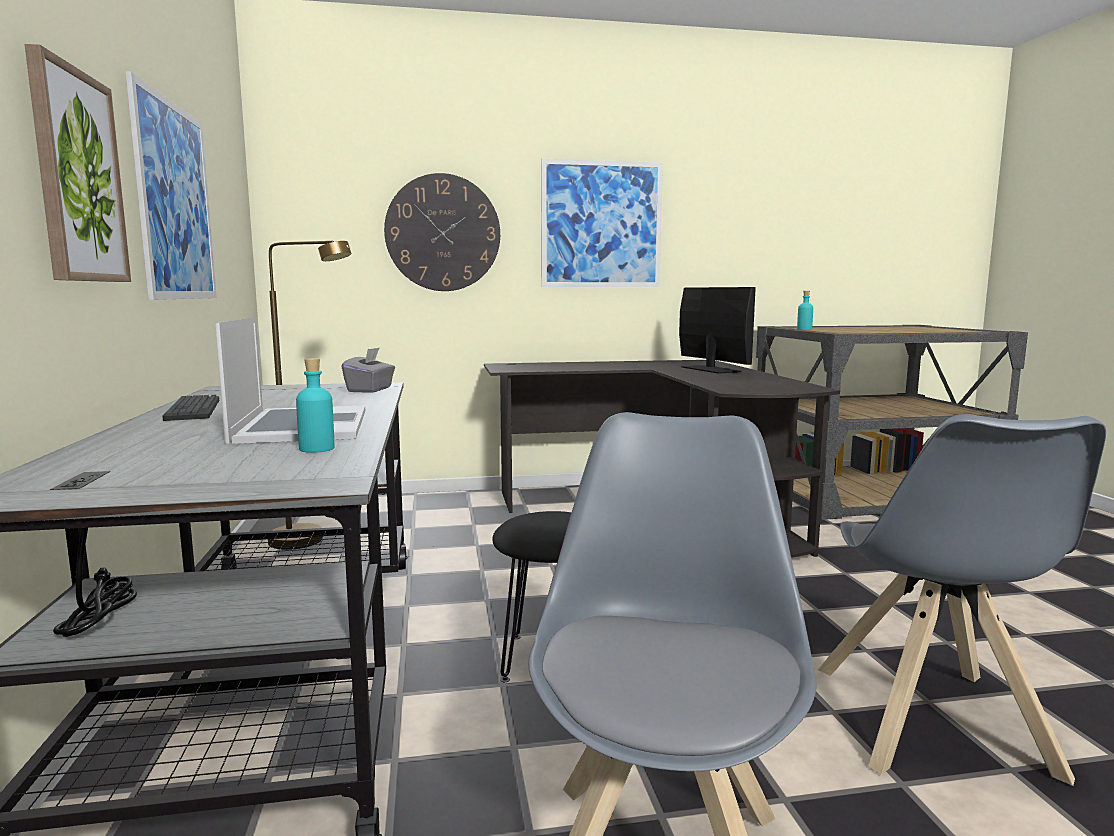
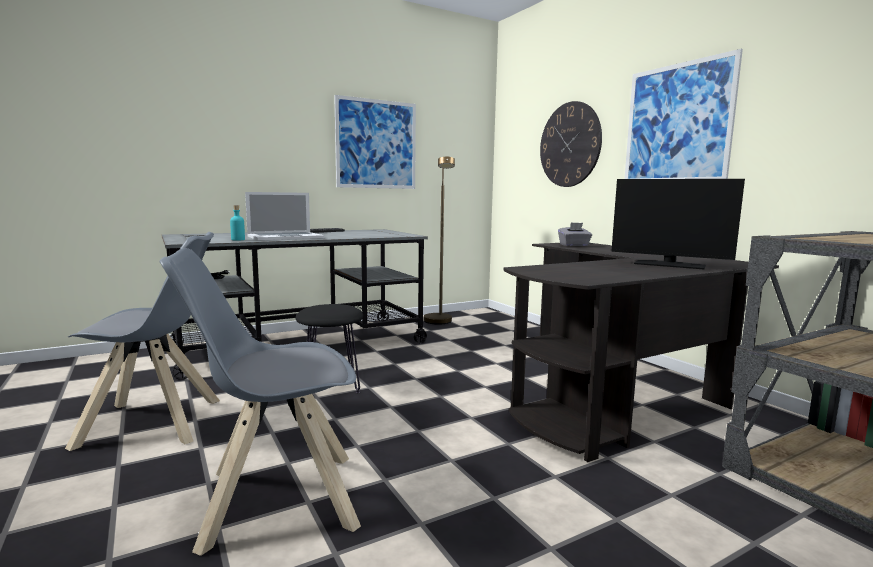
camera: 70 degrees right, 0 degrees up
picture [25,44,131,282] -> none
grey tissue box [341,347,395,393] -> grey tissue box moved to [558,223,592,246]
monitor [679,287,756,374] -> monitor turned 75 degrees clockwise [611,179,745,269]
turquoise bottle [797,291,813,330] -> none

